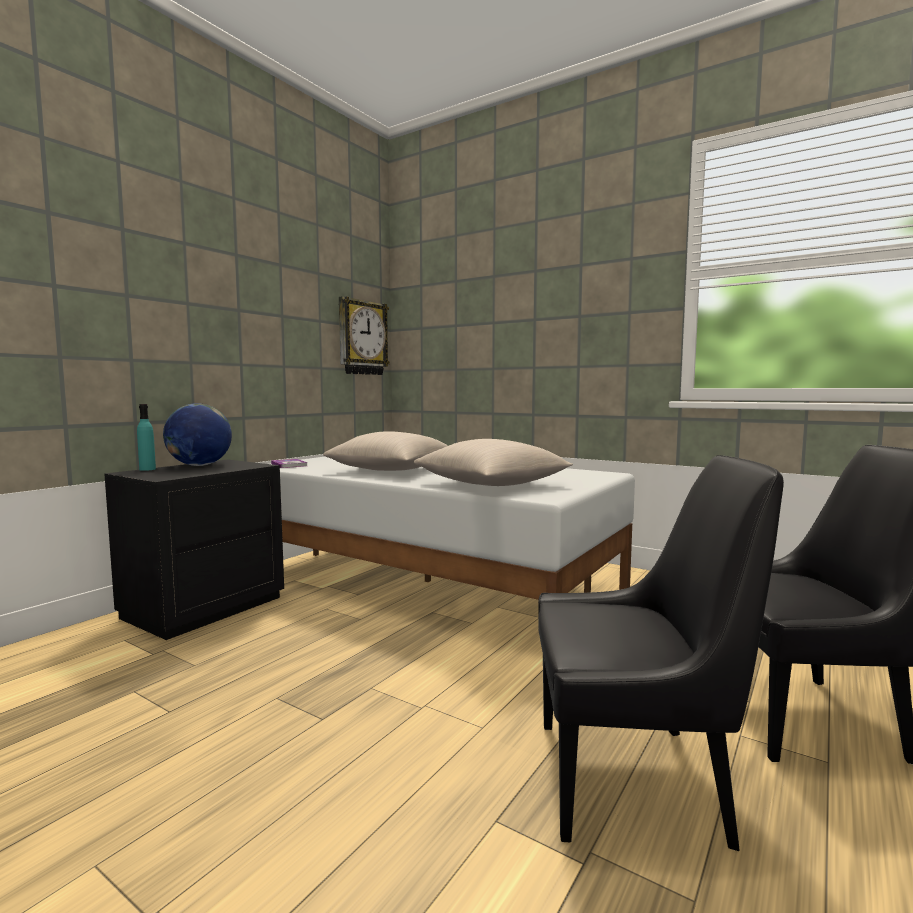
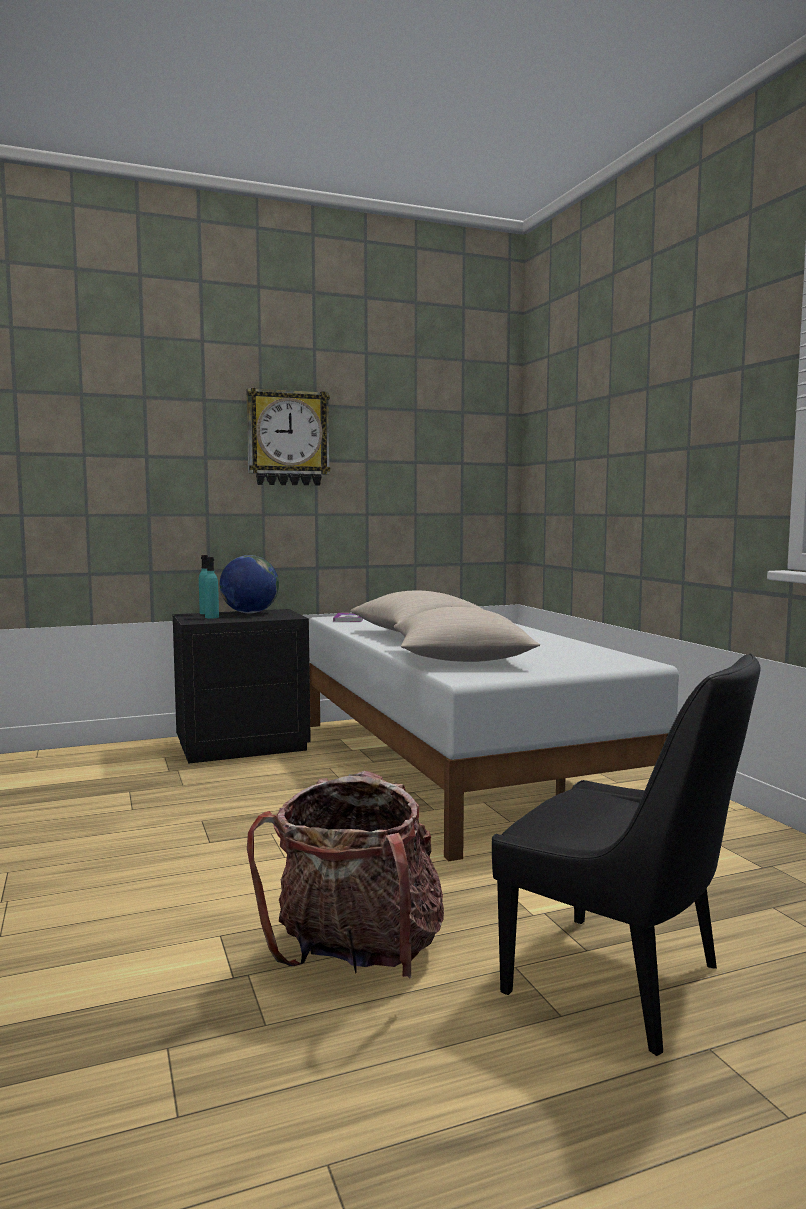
camera: 35 degrees right, 0 degrees up
wall clock [339,297,390,375] -> wall clock moved to [246,388,330,486]
black chair [538,455,784,851] -> backpack [247,771,444,979]
none -> turquoise bottle [204,557,219,619]

